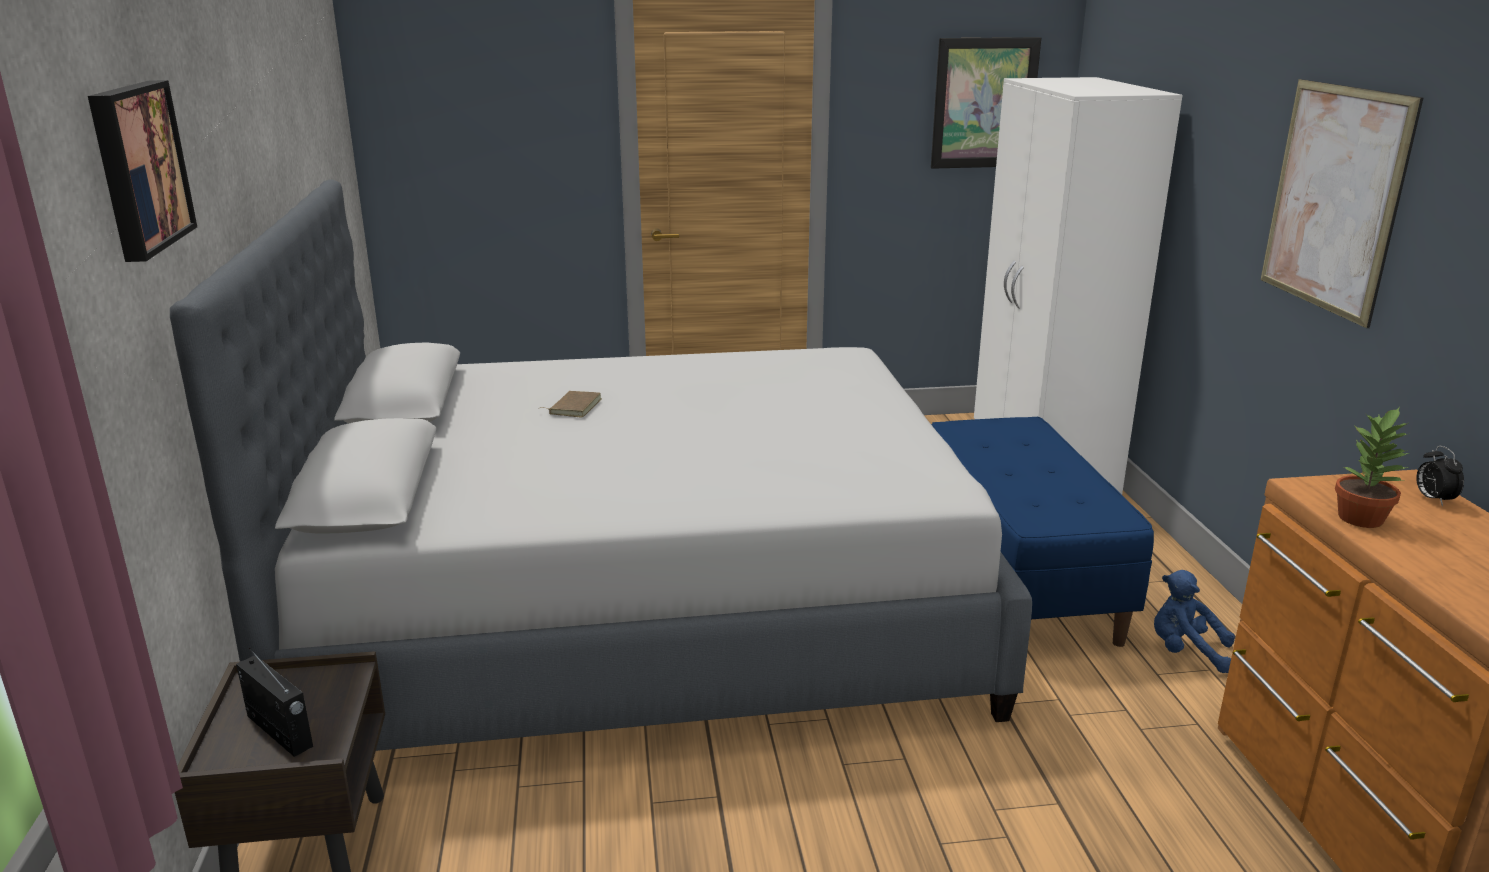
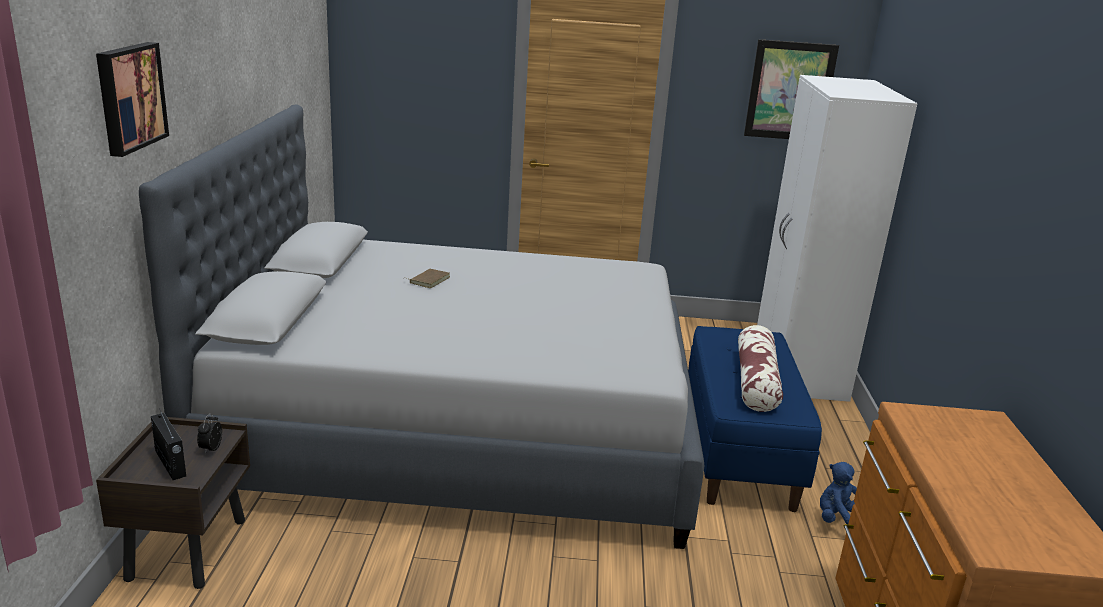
camera: 10 degrees right, 0 degrees up
picture [1261,79,1423,328] -> none
potted plant [1335,407,1409,528] -> none
alarm clock [1416,446,1464,506] -> alarm clock moved to [197,413,222,454]
none -> pillow [738,325,783,412]

